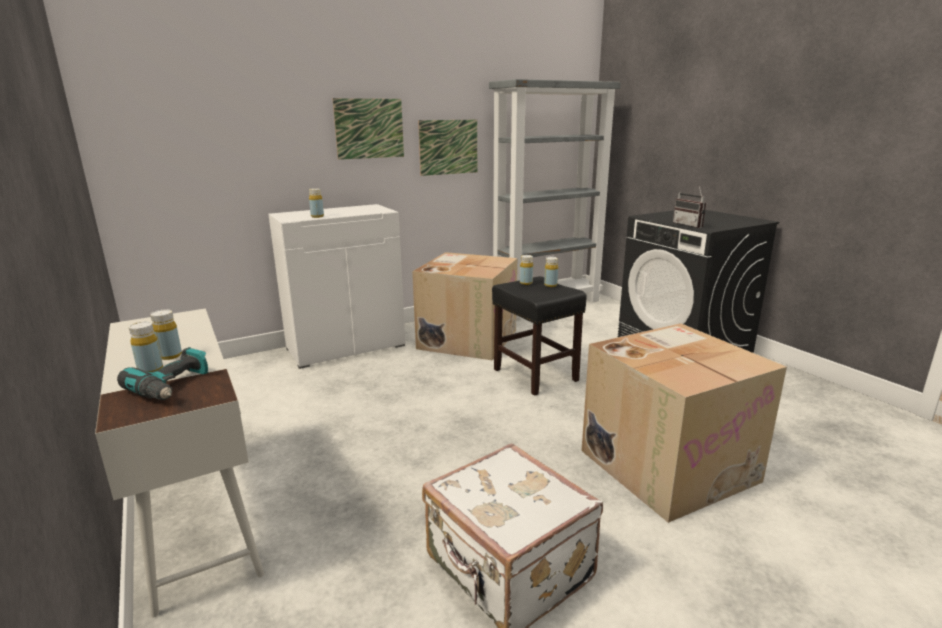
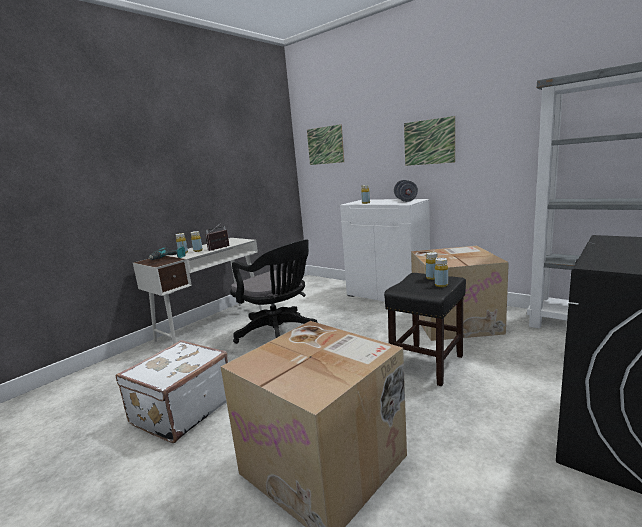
camera: 70 degrees right, 5 degrees down
picture [418,120,477,176] -> picture moved to [307,124,344,165]
radio [673,186,706,228] -> radio moved to [205,223,230,251]
none -> black office chair [230,240,318,344]
none -> grey dumbbell [394,180,418,202]

